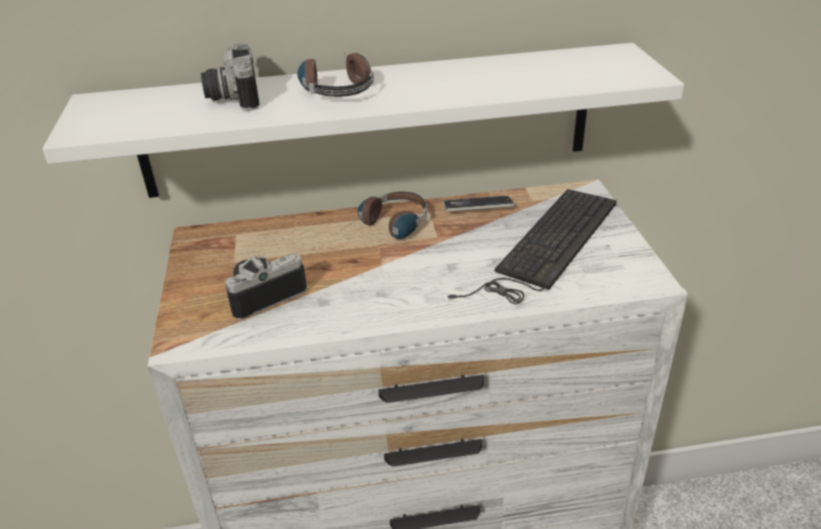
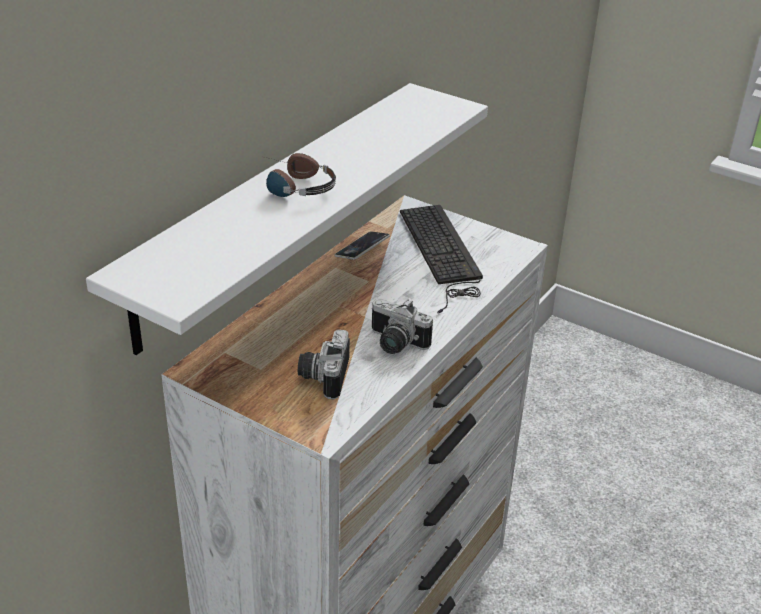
camera: 50 degrees left, 0 degrees up
camera [201,44,260,111] -> camera moved to [372,298,433,354]
headphones [340,192,427,239] -> none

